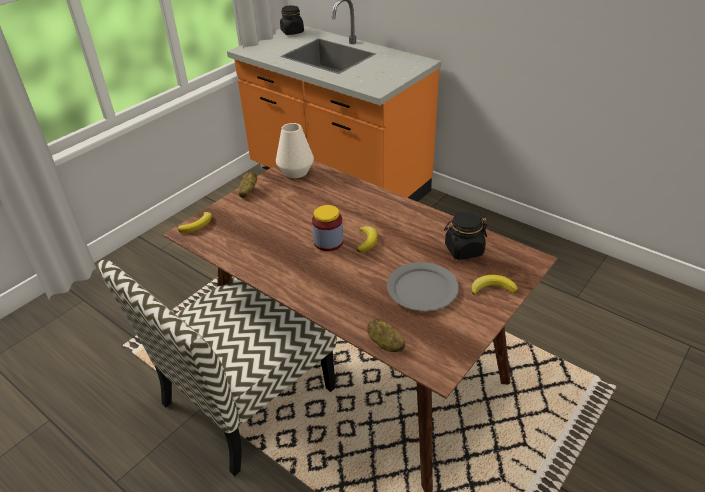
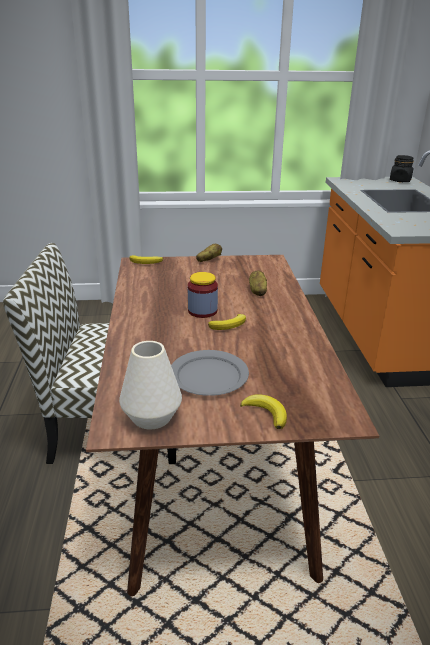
camera: 45 degrees right, 10 degrees down
white vase [276,123,314,178] -> white vase moved to [119,341,182,429]
potato [367,319,405,352] -> potato moved to [249,270,267,296]
black jar [444,211,487,260] -> none

